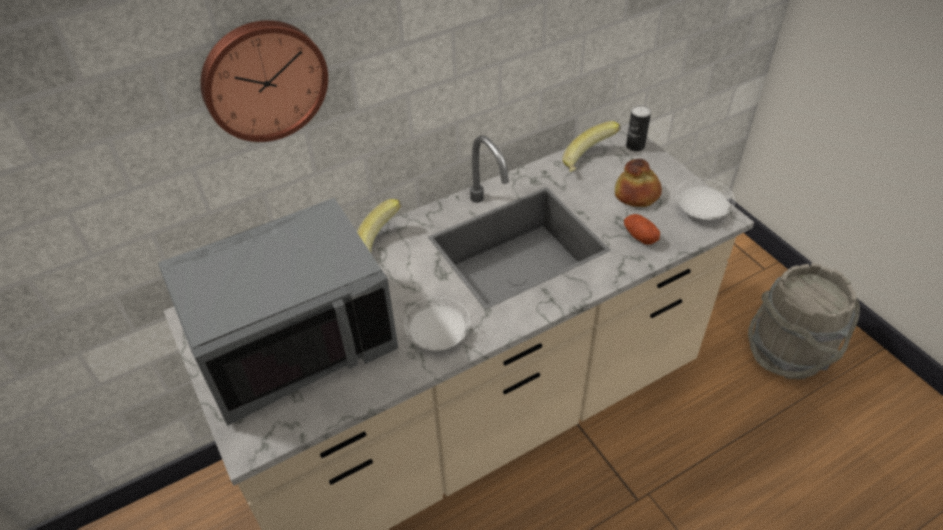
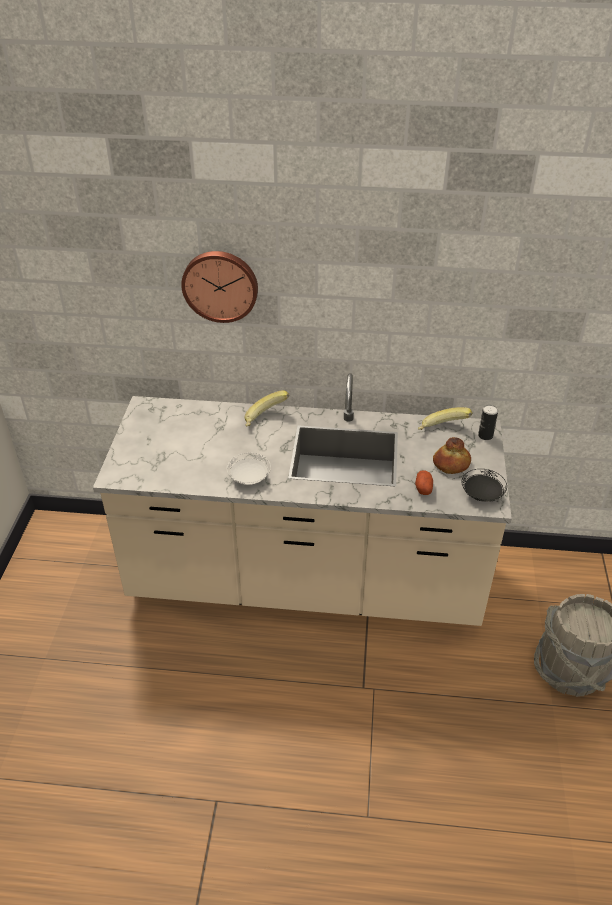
camera: 35 degrees right, 5 degrees down
grey microwave [158,198,398,426] -> none
white plate [676,179,735,220] -> black plate [462,469,507,502]

